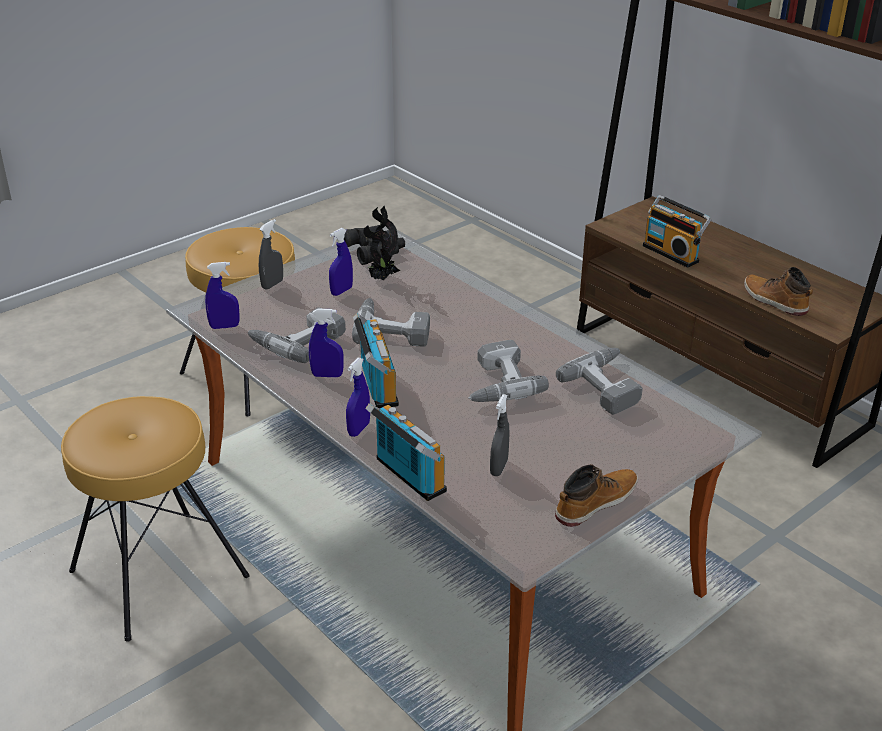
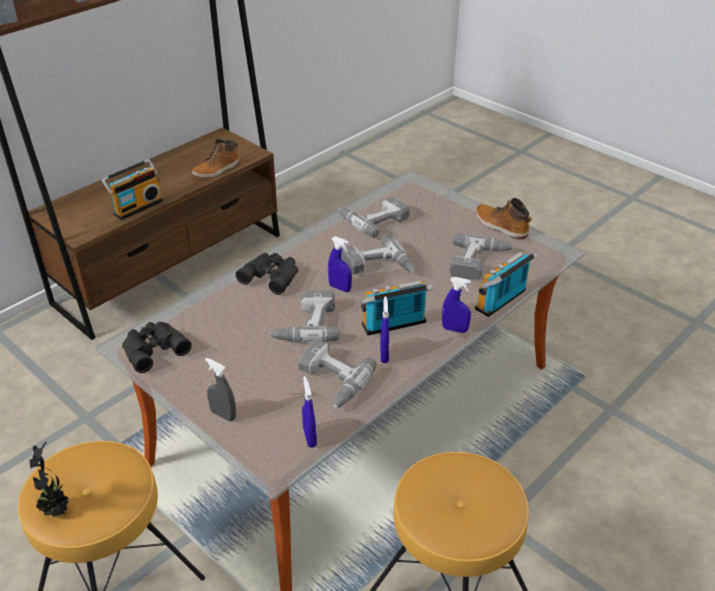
camera: 95 degrees left, 5 degrees up
blue spray bottle [329,228,353,296] -> blue spray bottle moved to [328,236,352,292]
potted plant [363,205,400,281] -> potted plant moved to [30,442,73,517]
grey spray bottle [490,394,510,476] -> power drill [449,234,514,280]
none -> black binoculars [236,253,298,295]

